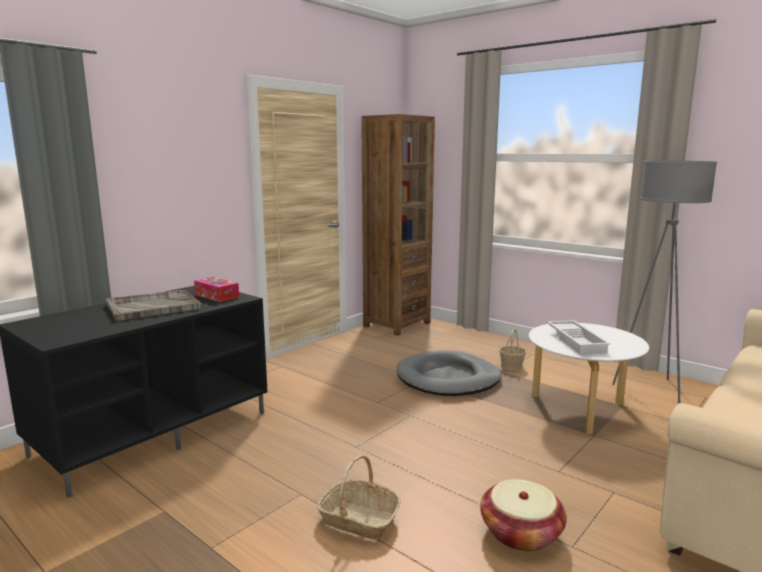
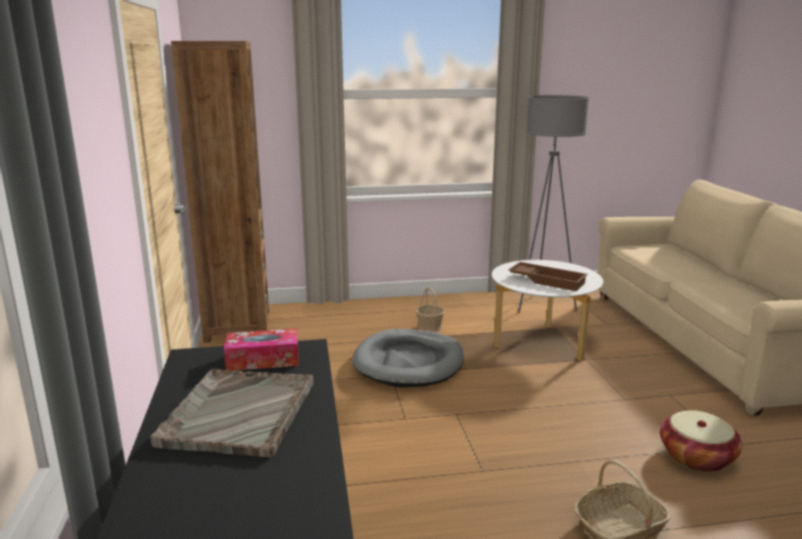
camera: 50 degrees left, 5 degrees up
white tray [547,320,611,355] -> brown tray [508,262,588,291]

